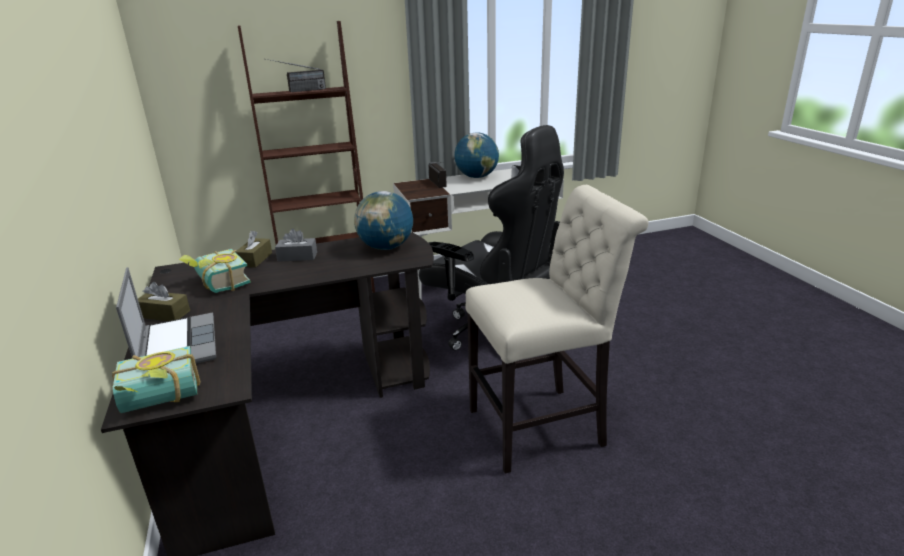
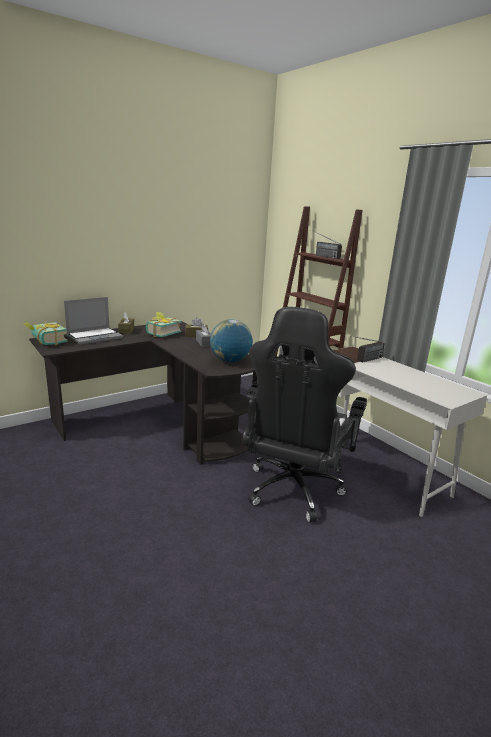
camera: 70 degrees right, 5 degrees down
globe [454,132,499,178] -> none
beige stool [465,185,649,474] -> none

